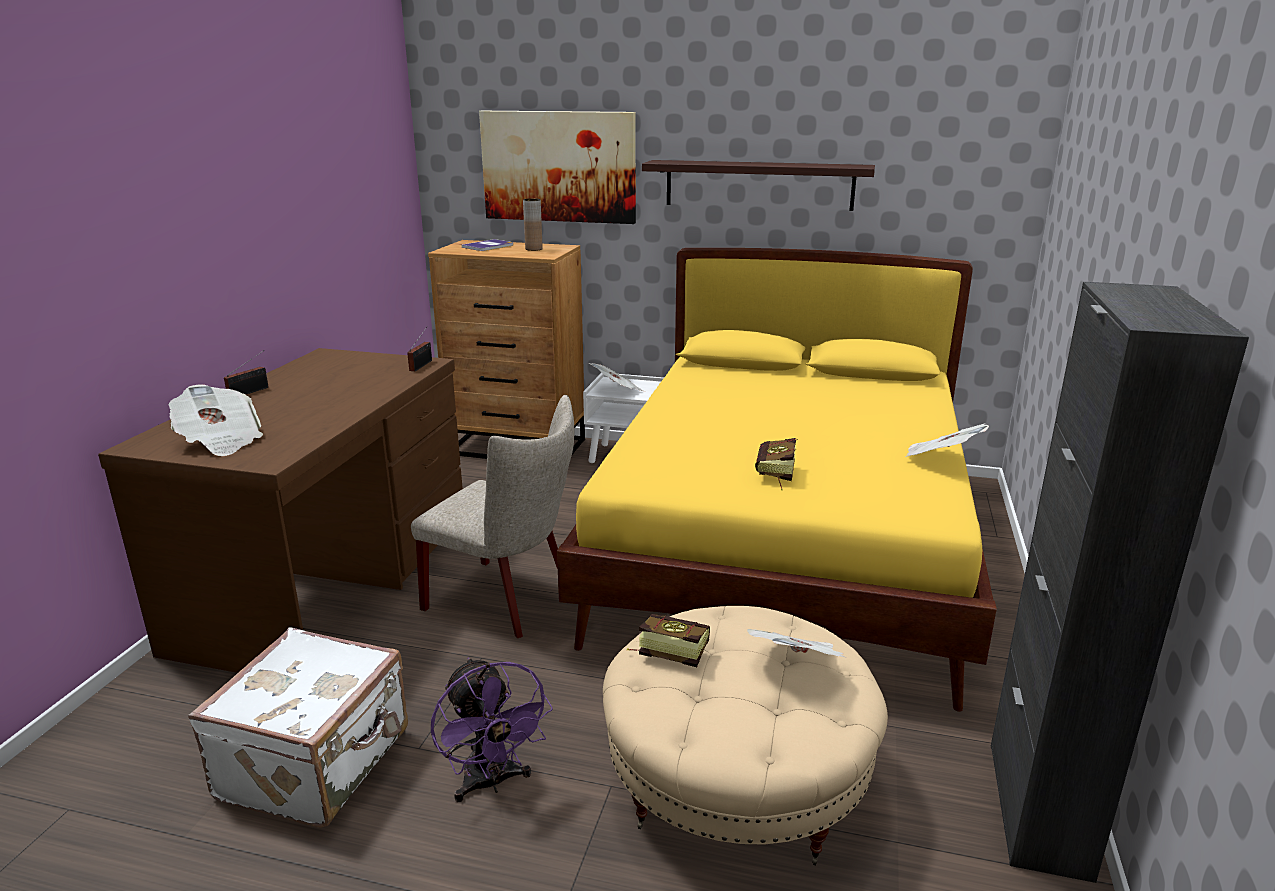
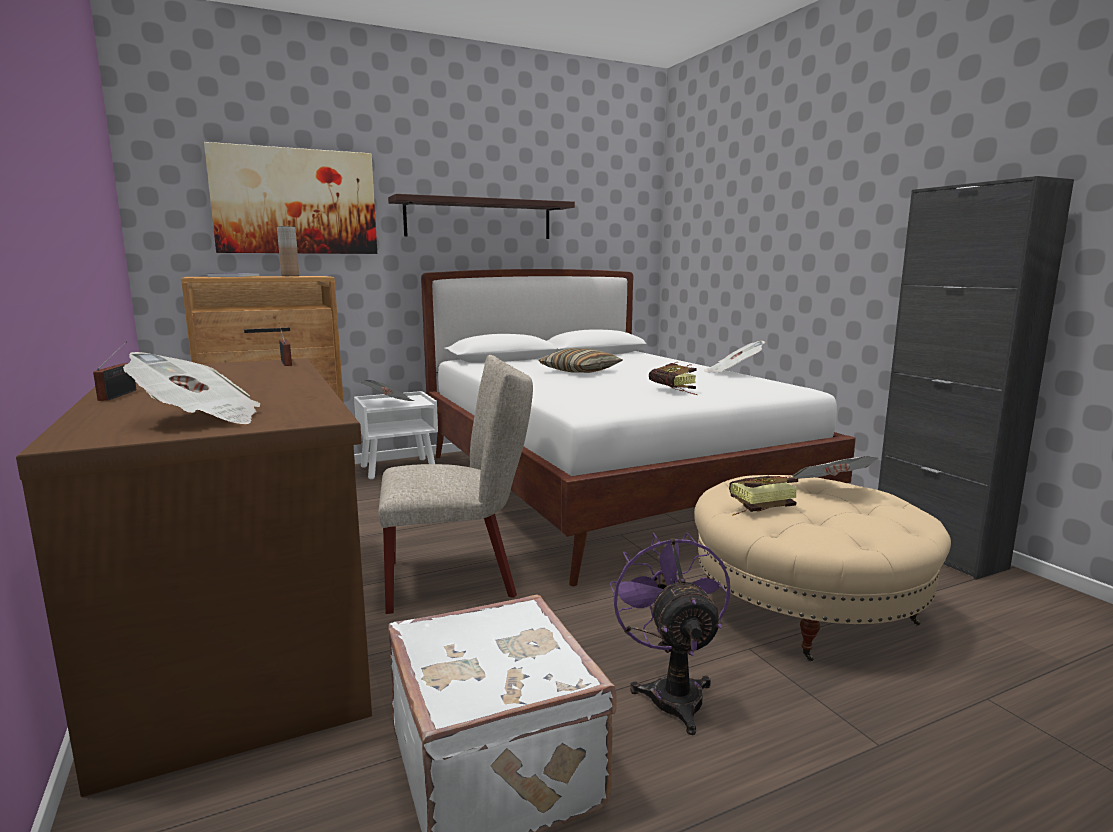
camera: 40 degrees left, 10 degrees down
purple fan [431,658,553,802] -> purple fan turned 120 degrees counterclockwise [609,532,730,735]
yellow bed [557,248,997,712] -> white bed [421,269,856,586]
none -> pillow [539,348,623,373]

